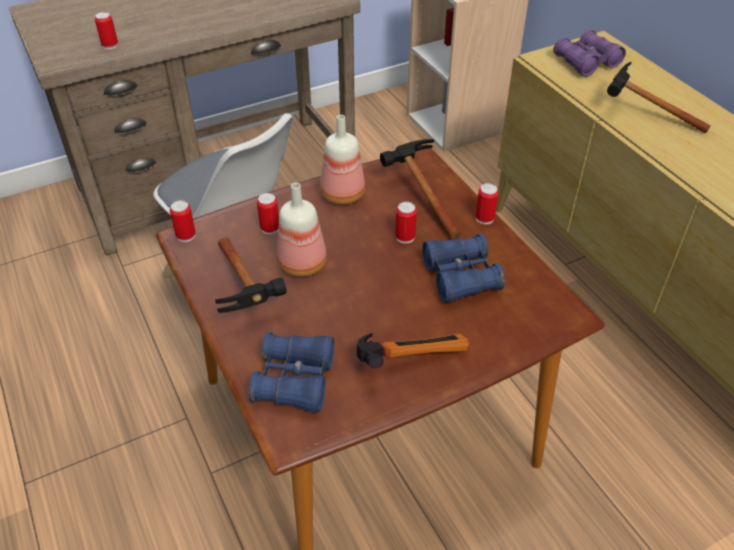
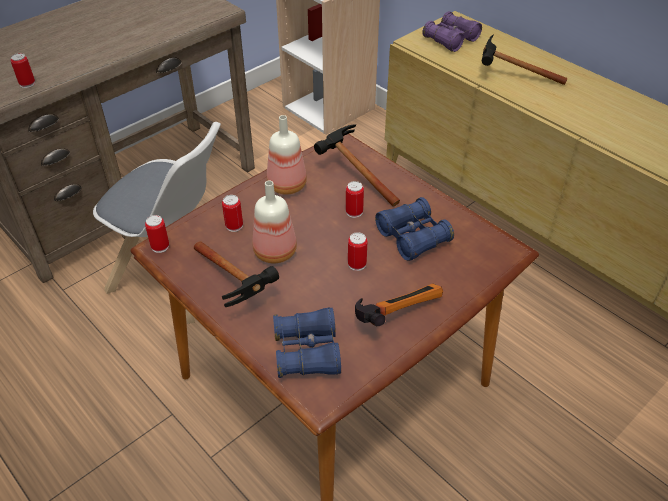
camera: 15 degrees left, 0 degrees up
can [475,183,499,225] -> can moved to [348,232,368,271]

